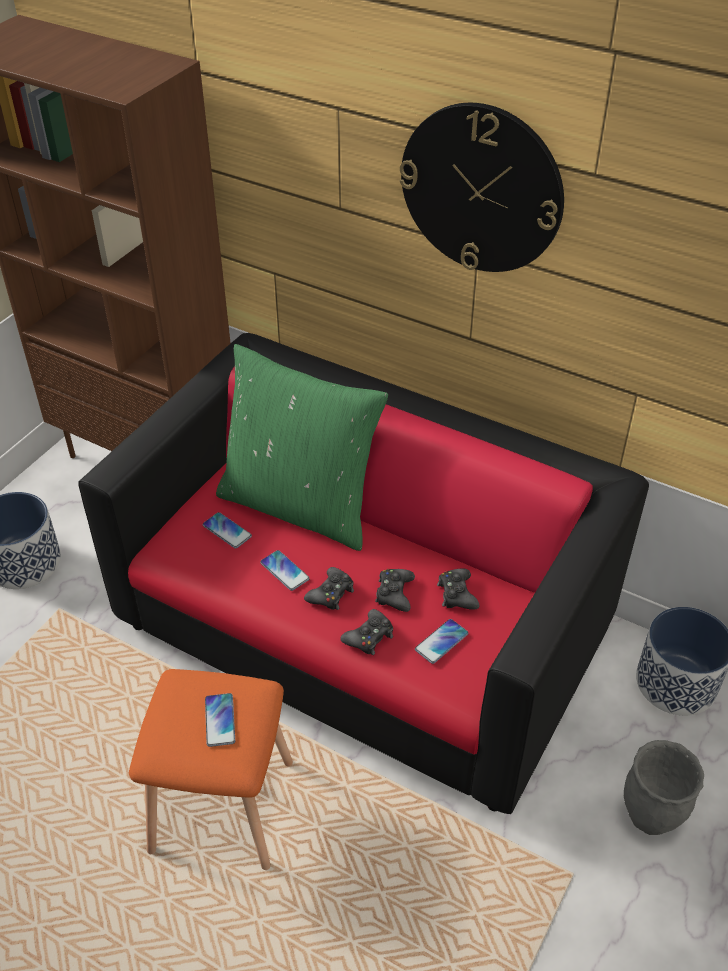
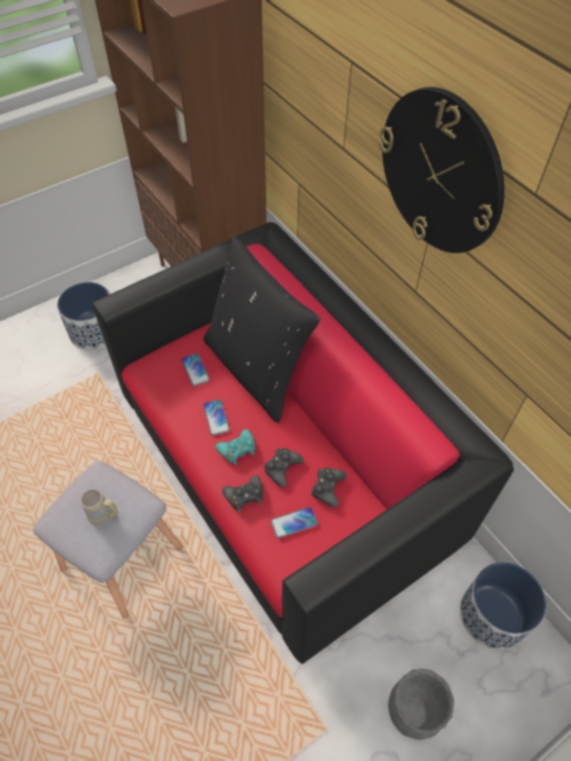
camera: 25 degrees right, 10 degrees up
orange stool [129,669,293,870] -> grey stool [33,461,183,619]
phone [205,693,235,747] -> beige mug [80,489,118,526]
green pillow [216,344,388,551] -> black pillow [204,235,320,423]
black game controller [304,567,354,610] -> turquoise game controller [215,429,255,465]

